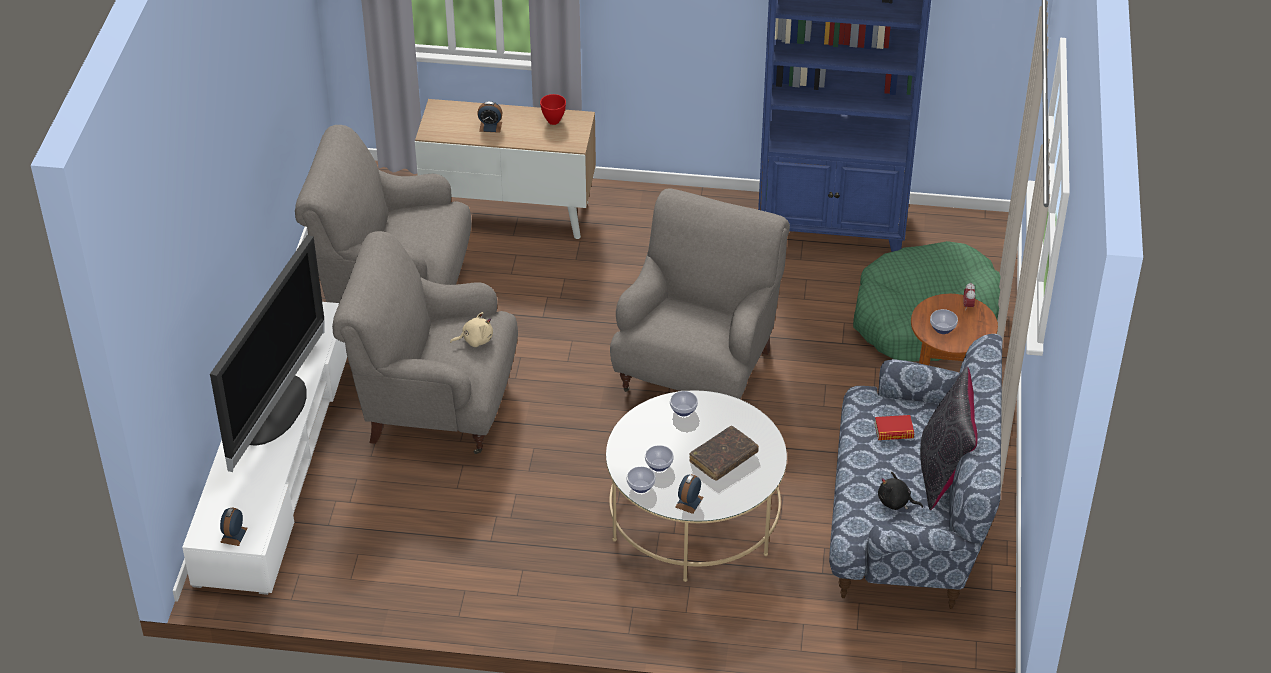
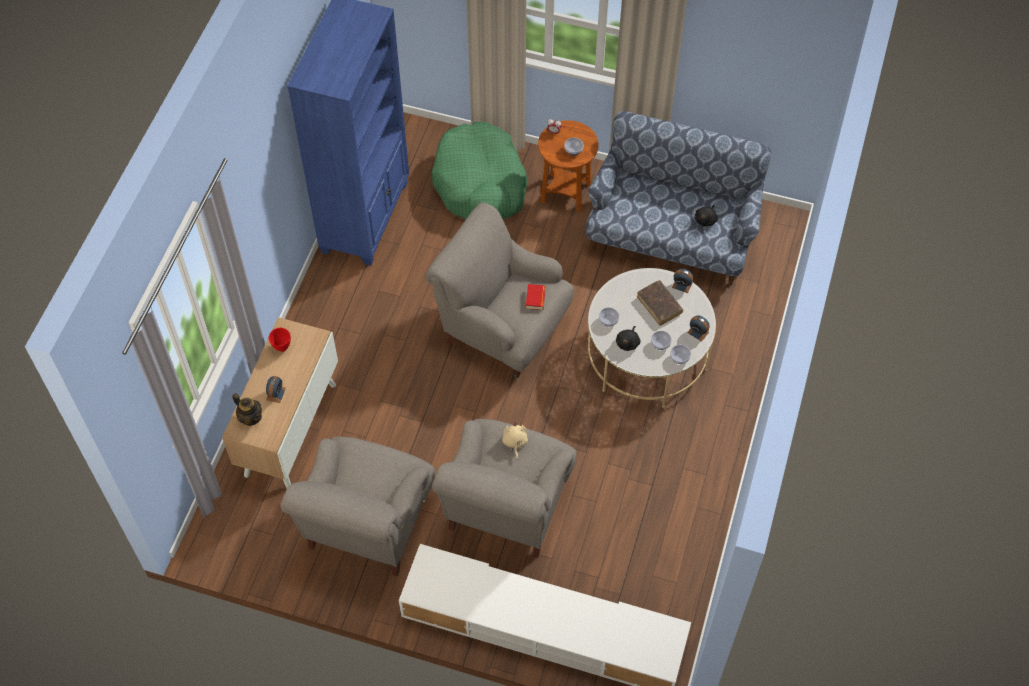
camera: 80 degrees left, 15 degrees up
television [210,235,325,472] -> none
alarm clock [220,507,247,546] -> alarm clock moved to [672,269,693,293]
book [875,415,914,440] -> book moved to [526,284,546,310]
black pillow [920,367,978,510] -> none
none -> teapot [232,393,262,426]
none -> black plush toy [616,326,641,351]

